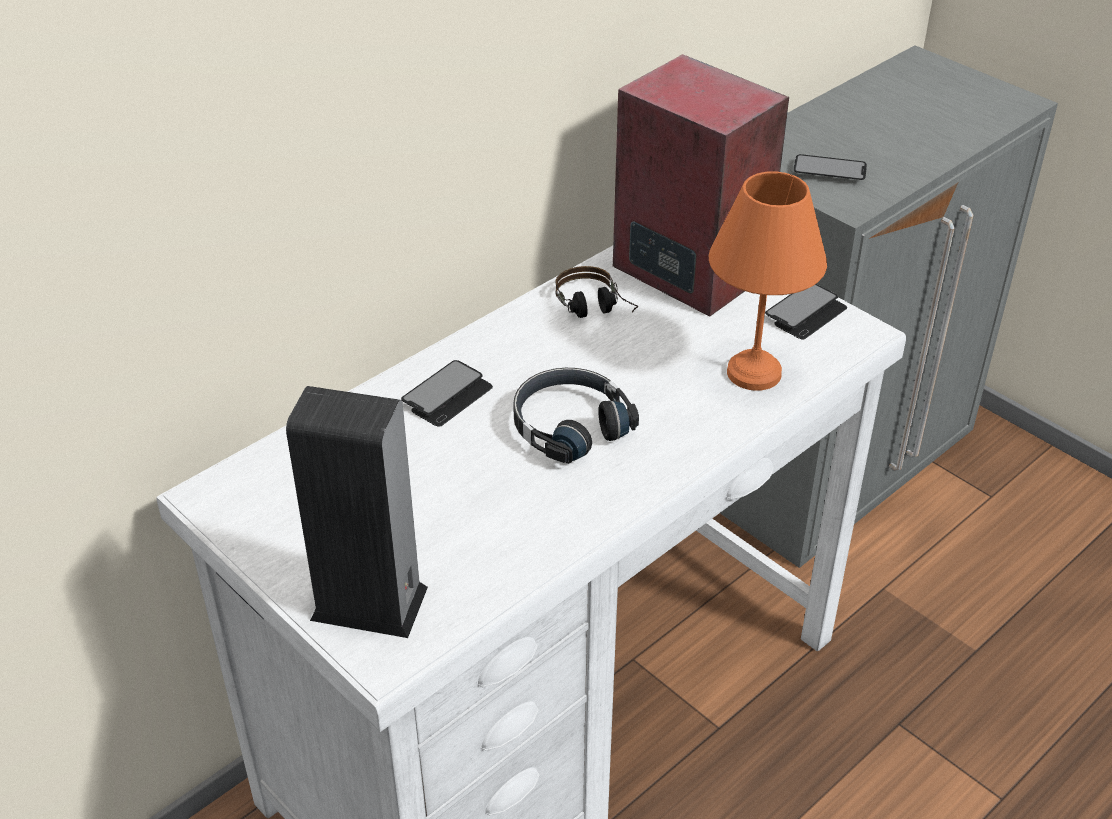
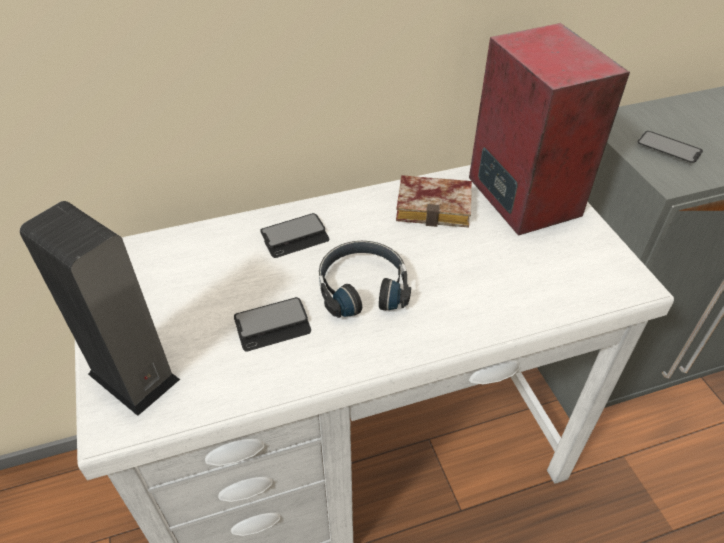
camera: 25 degrees right, 5 degrees up
headphones [555,266,638,318] -> book [396,175,472,228]
orange table lamp [709,171,827,391] -> none
phone [765,284,847,340] -> phone moved to [234,297,311,352]

